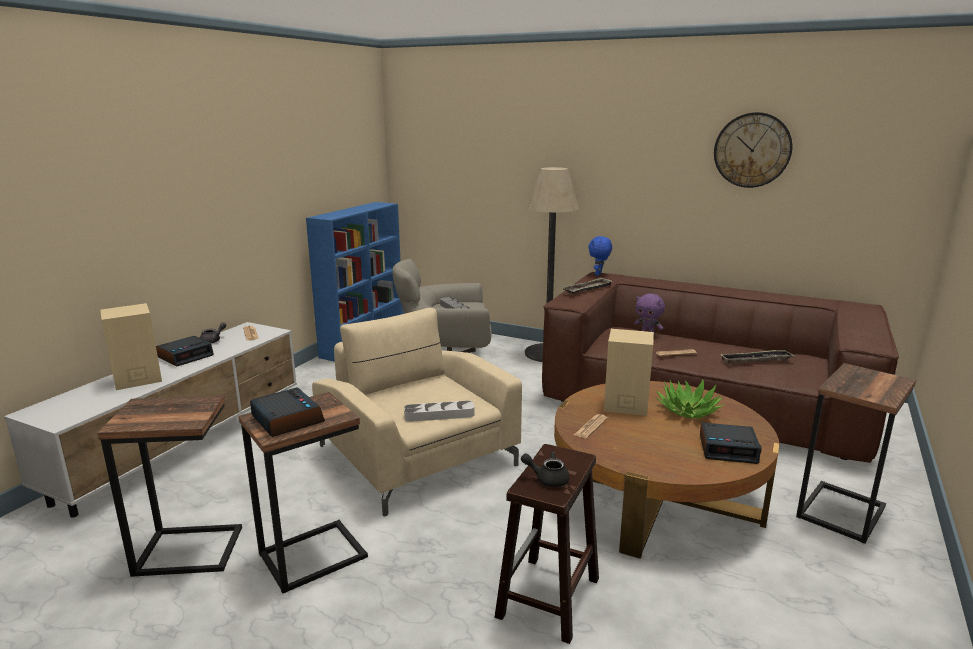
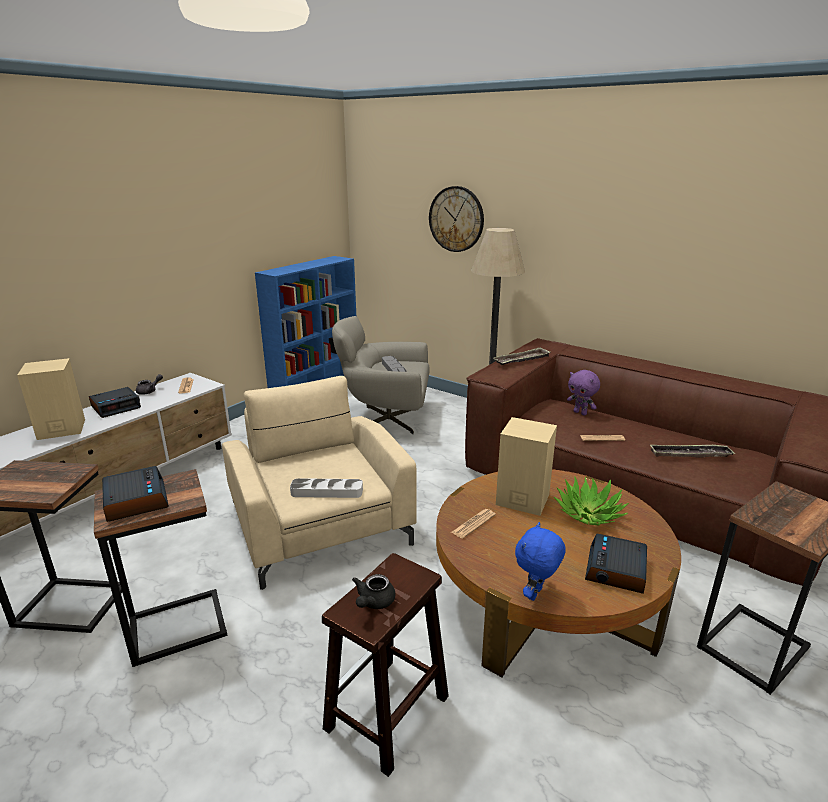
camera: 10 degrees right, 5 degrees up
black teapot [521,452,569,487] -> black teapot turned 90 degrees counterclockwise [352,574,395,609]
blue plush toy [588,236,612,276] -> blue plush toy moved to [515,522,566,601]
alarm clock [700,422,762,464] -> alarm clock turned 90 degrees clockwise [585,533,647,594]
wall clock [714,112,792,188] -> wall clock moved to [429,186,484,252]

